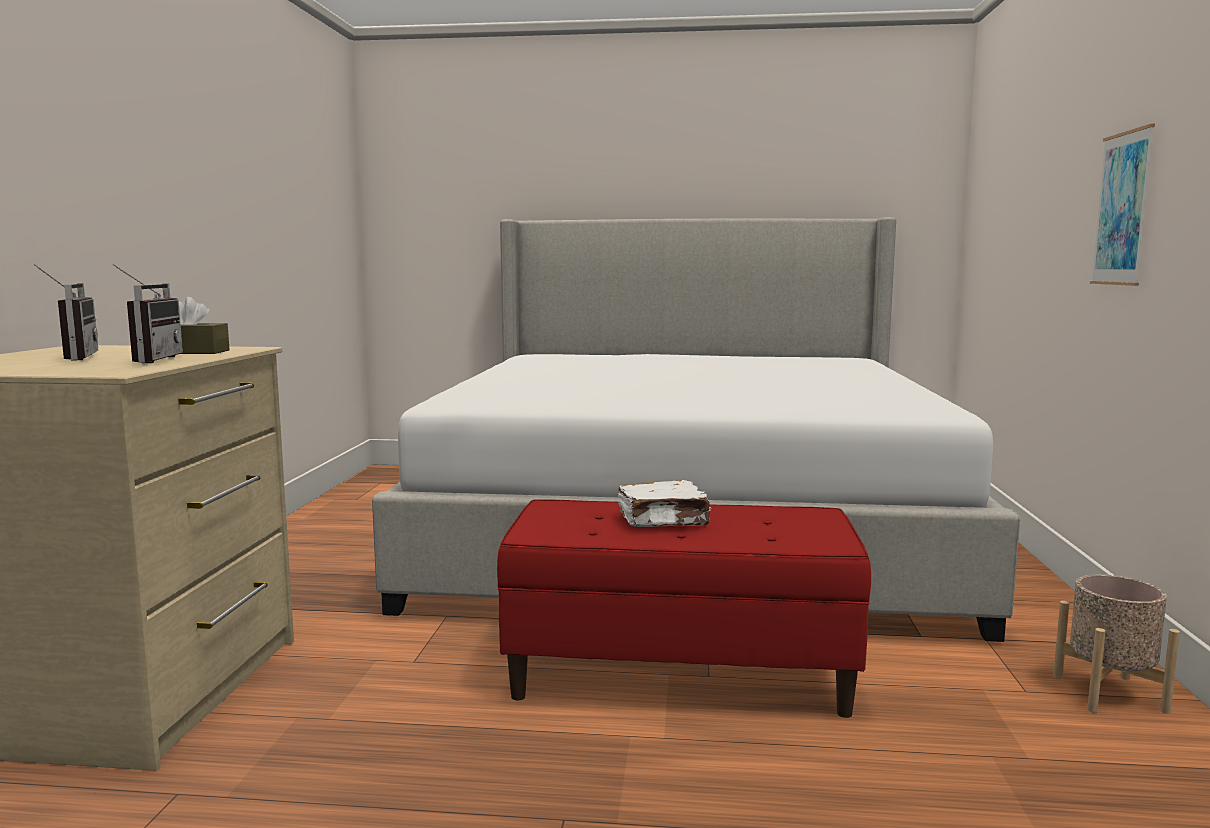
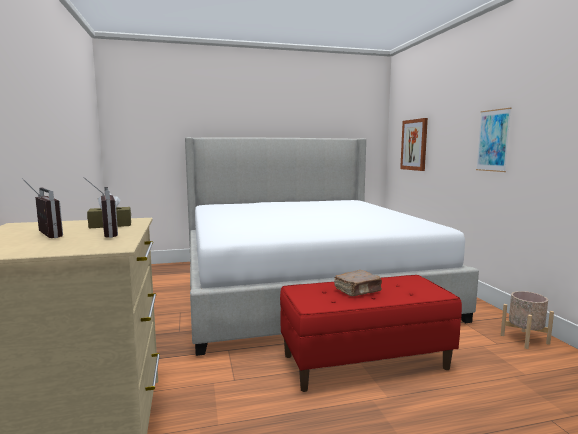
camera: 20 degrees left, 0 degrees up
white book [618,480,712,527] -> brown book [334,270,382,296]
none -> picture [400,118,428,171]

